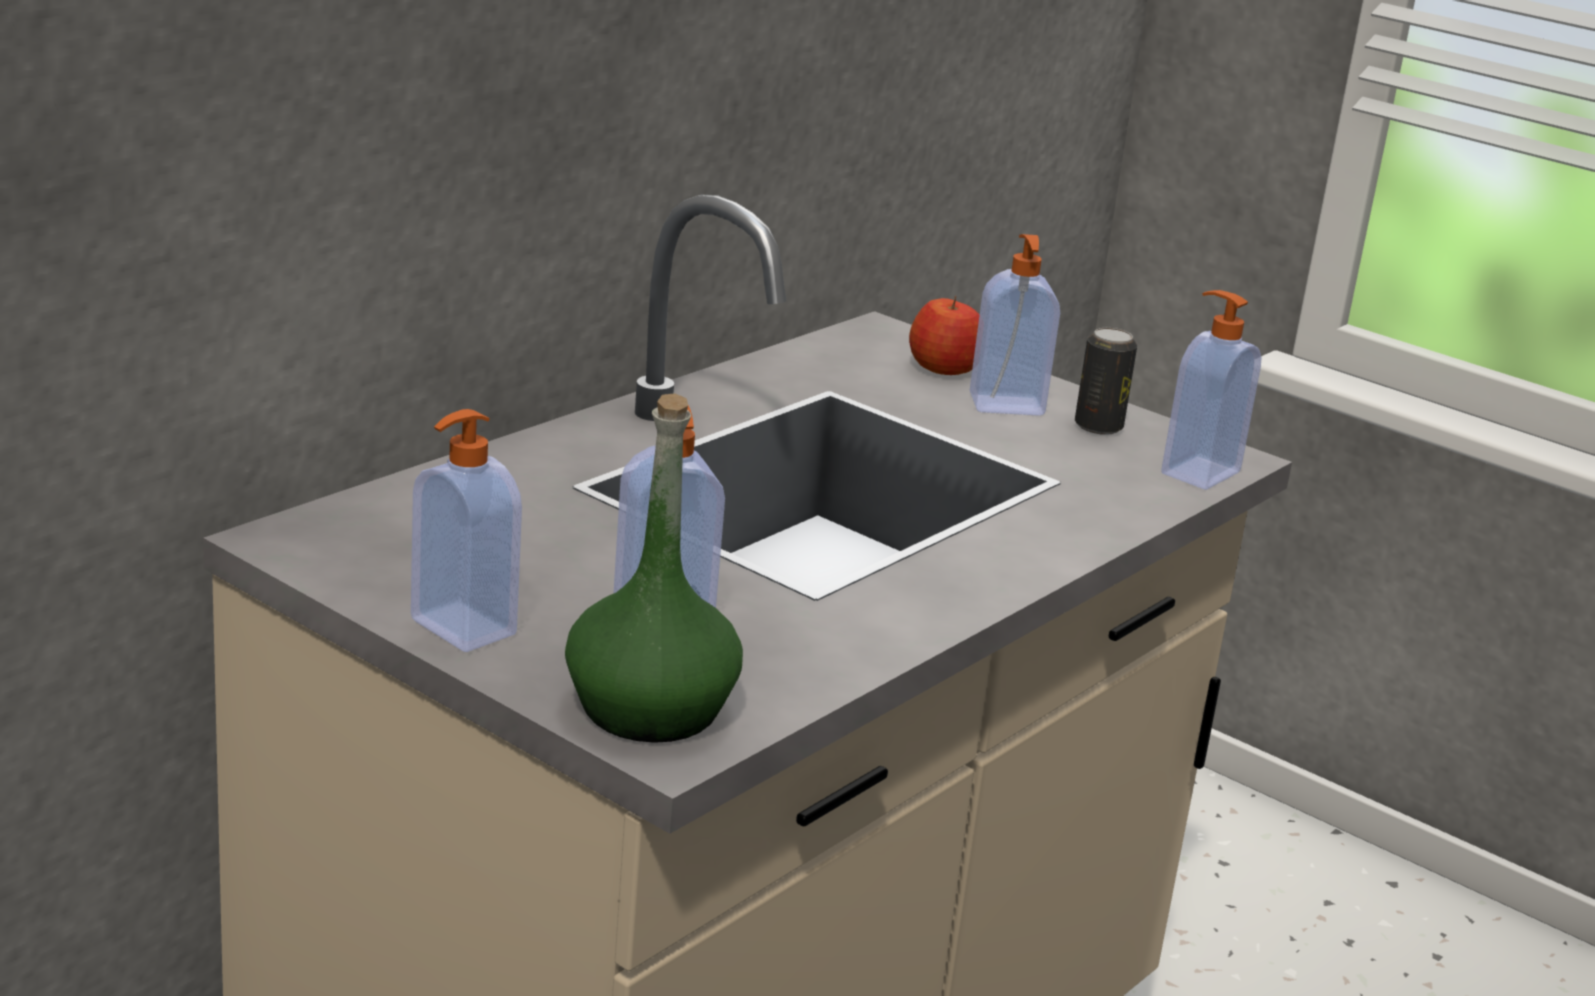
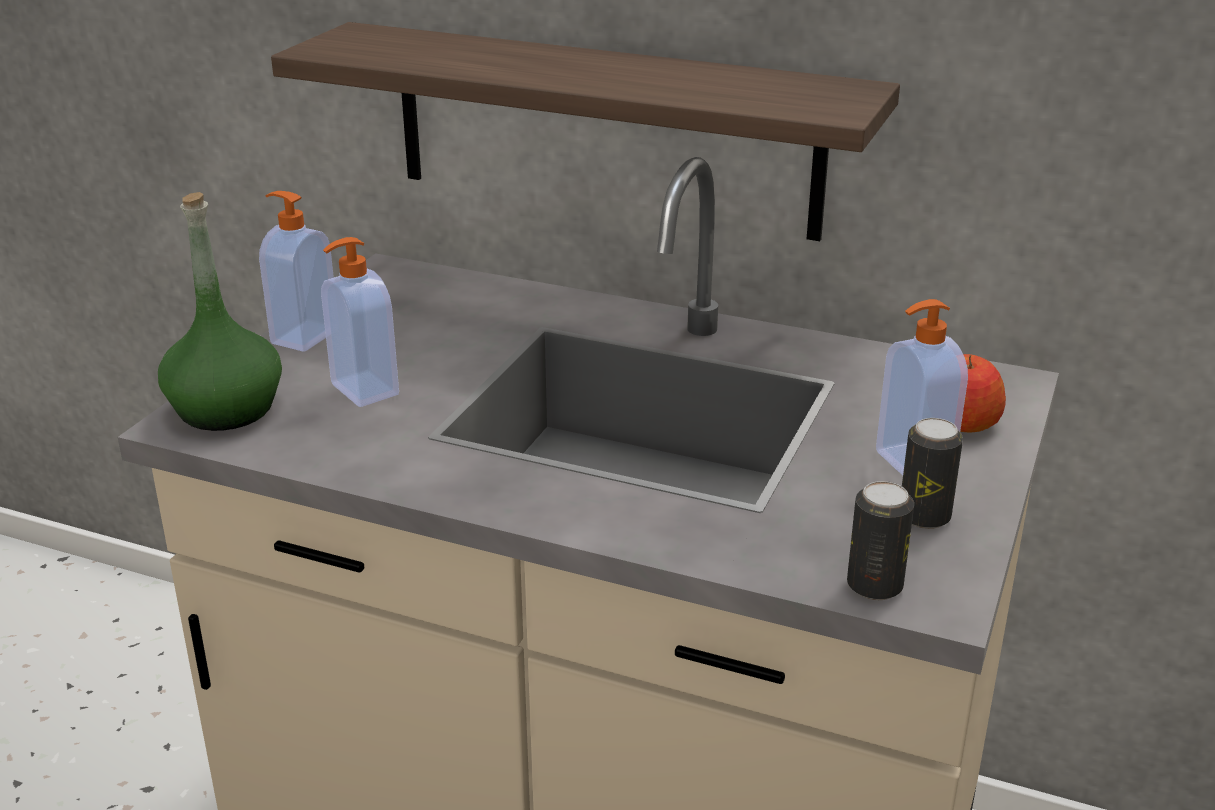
camera: 75 degrees right, 5 degrees up
soap dispenser [1161,290,1261,490] -> can [847,481,914,600]
none -> shelf [271,22,900,241]

